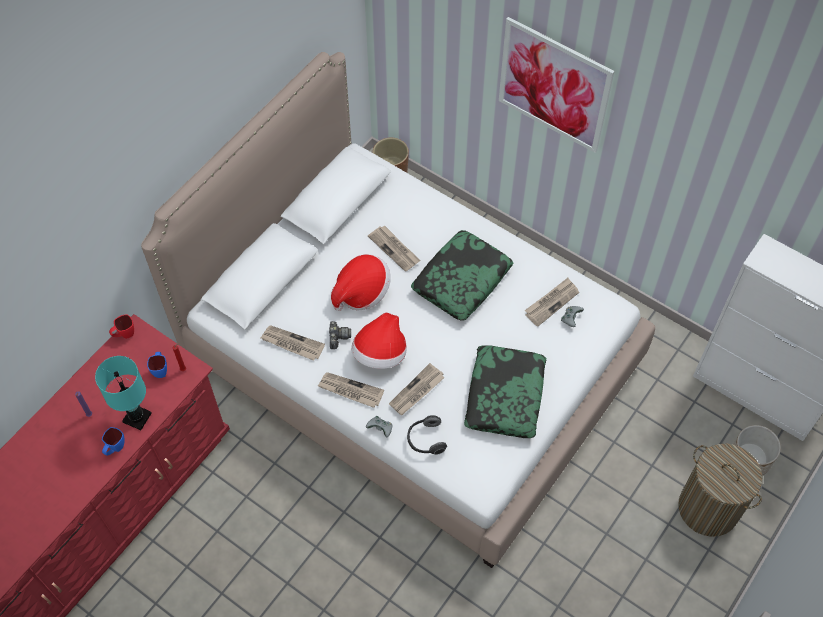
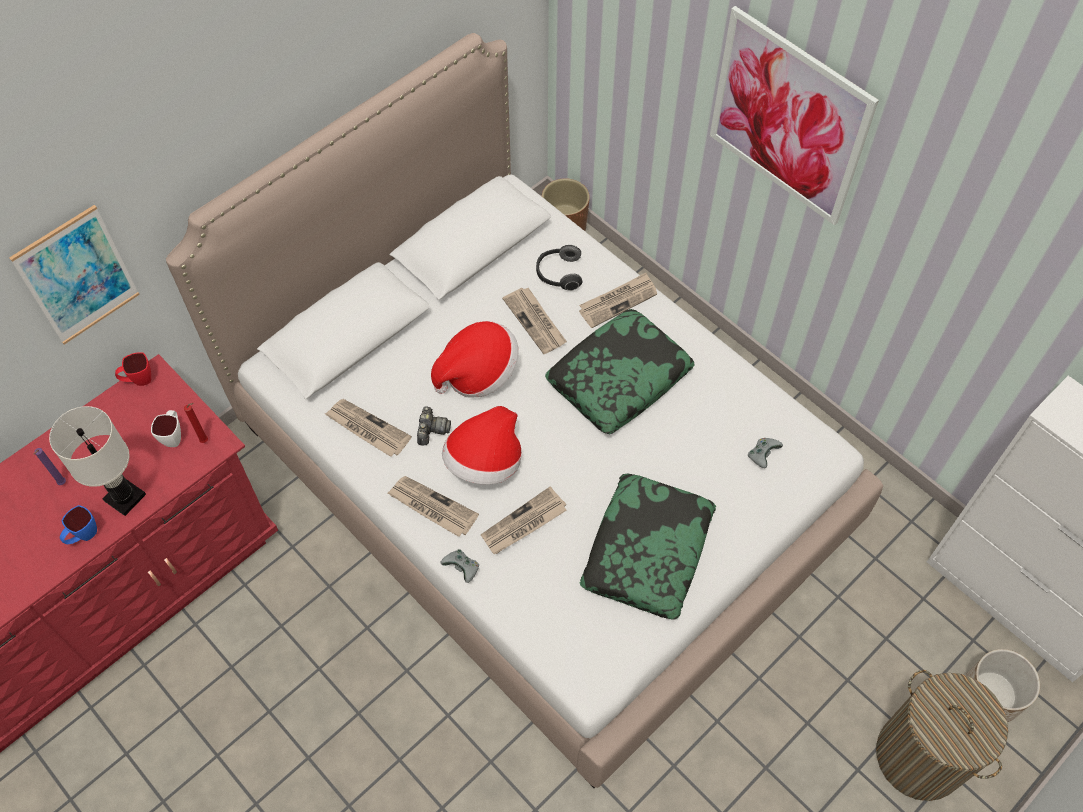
camera: 10 degrees right, 0 degrees up
turquoise table lamp [95,356,152,430] -> white table lamp [49,406,146,516]
blue mug [147,352,167,378] -> white mug [151,410,181,447]
headphones [407,415,447,455] -> headphones moved to [536,245,582,291]
newspaper [525,278,579,327] -> newspaper moved to [579,273,657,328]
none -> picture [9,205,140,344]

